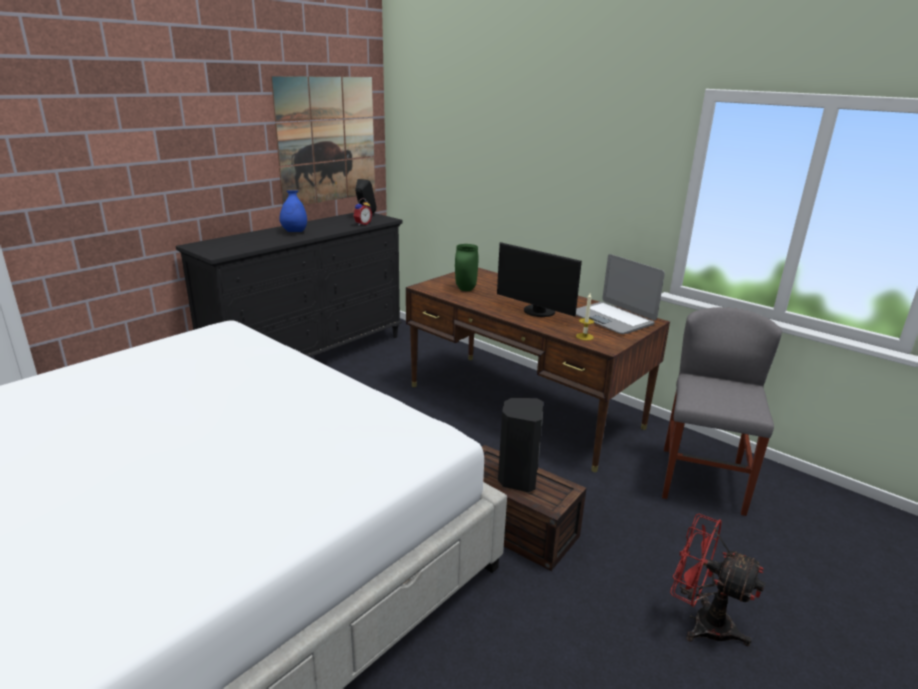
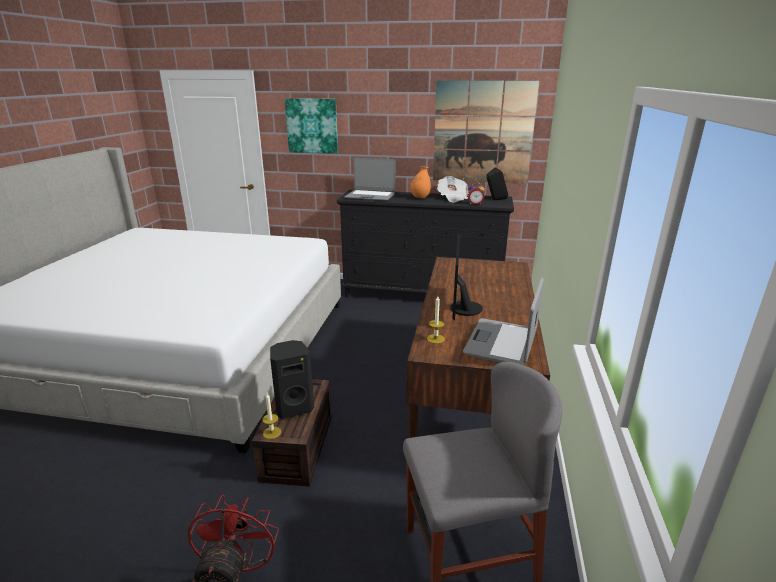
camera: 60 degrees right, 0 degrees up
blue vase [279,190,307,232] -> orange vase [410,166,431,199]
green vase [455,244,479,291] -> none
none -> candle [262,393,281,439]
none -> picture [285,98,338,154]
none -> laptop [345,157,395,200]
none -> newspaper [437,176,468,202]

